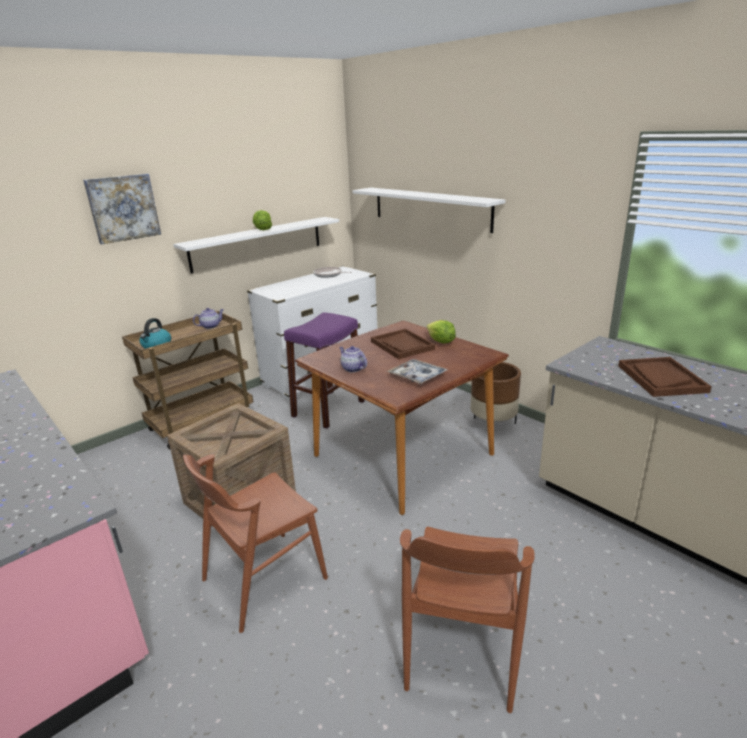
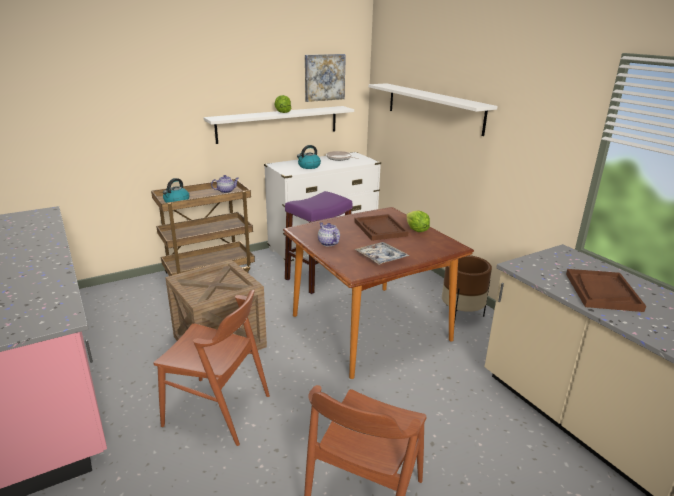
camera: 10 degrees right, 0 degrees up
picture [83,174,161,245] -> picture moved to [305,54,346,102]
brown chair [183,454,328,633] -> brown chair turned 135 degrees counterclockwise [154,290,270,446]
none -> kettle [297,145,321,169]

